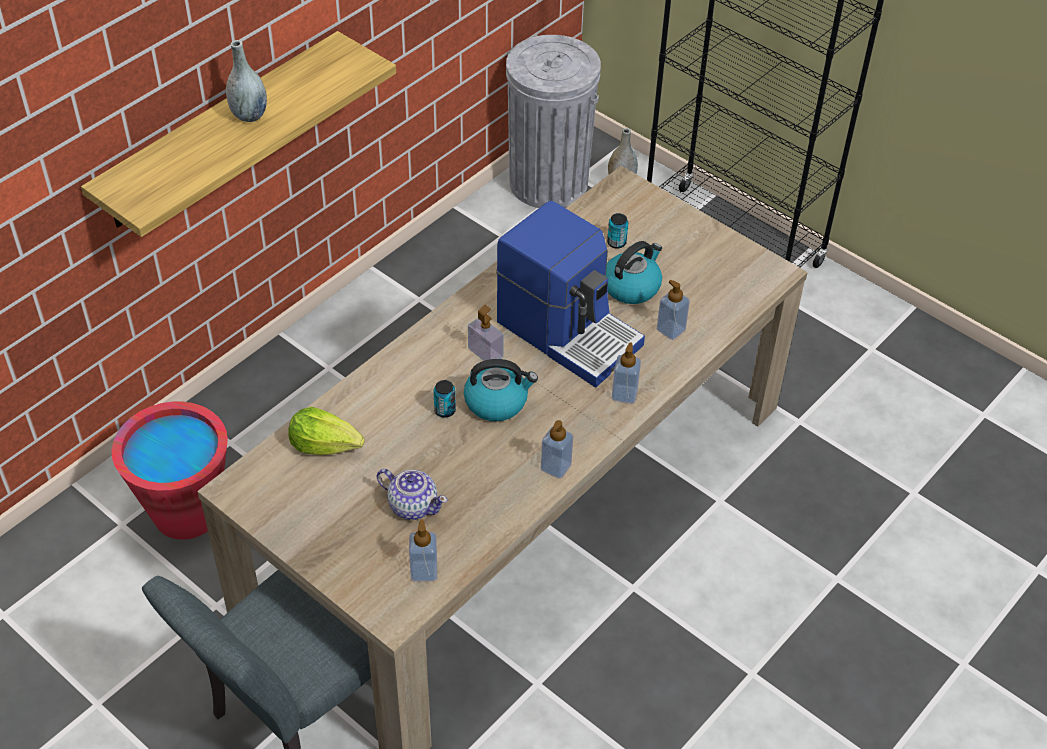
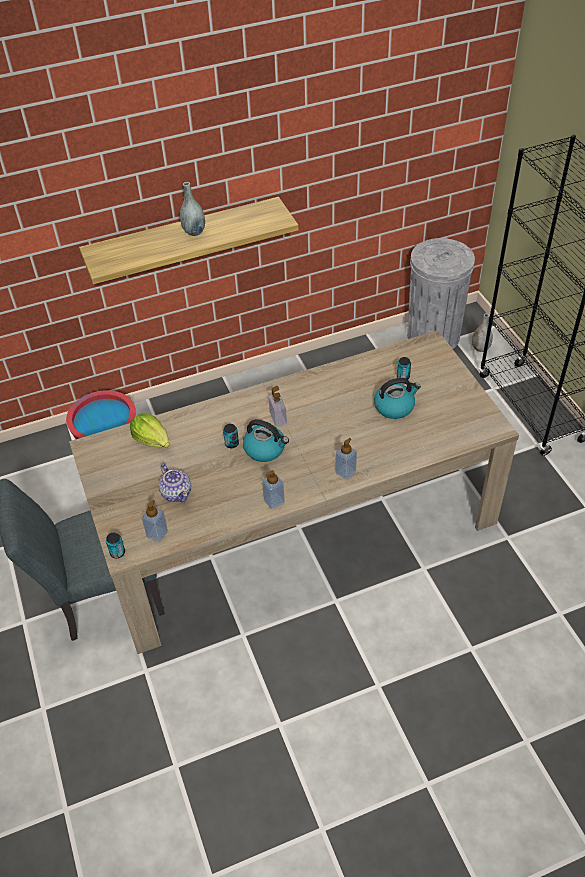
camera: 30 degrees right, 0 degrees up
coffee machine [496,201,645,387] -> none
soap dispenser [657,280,690,340] -> none
none -> can [106,533,125,558]

